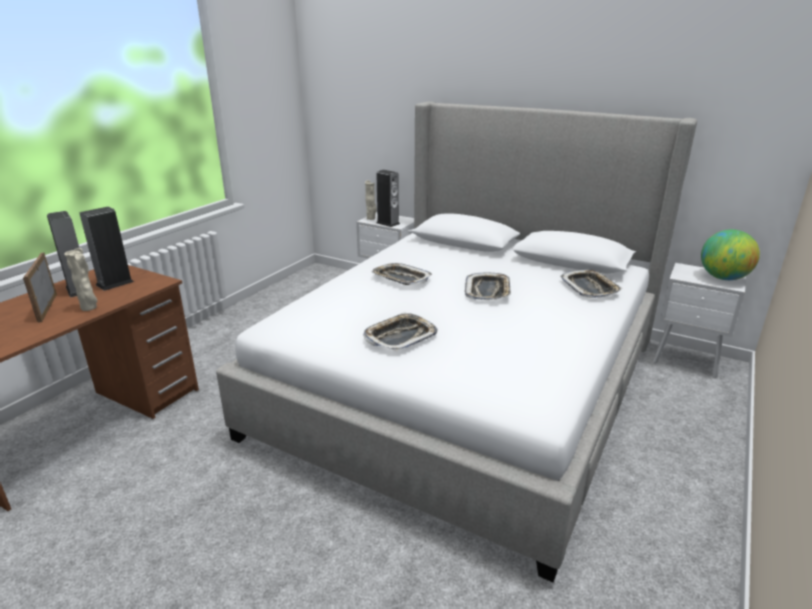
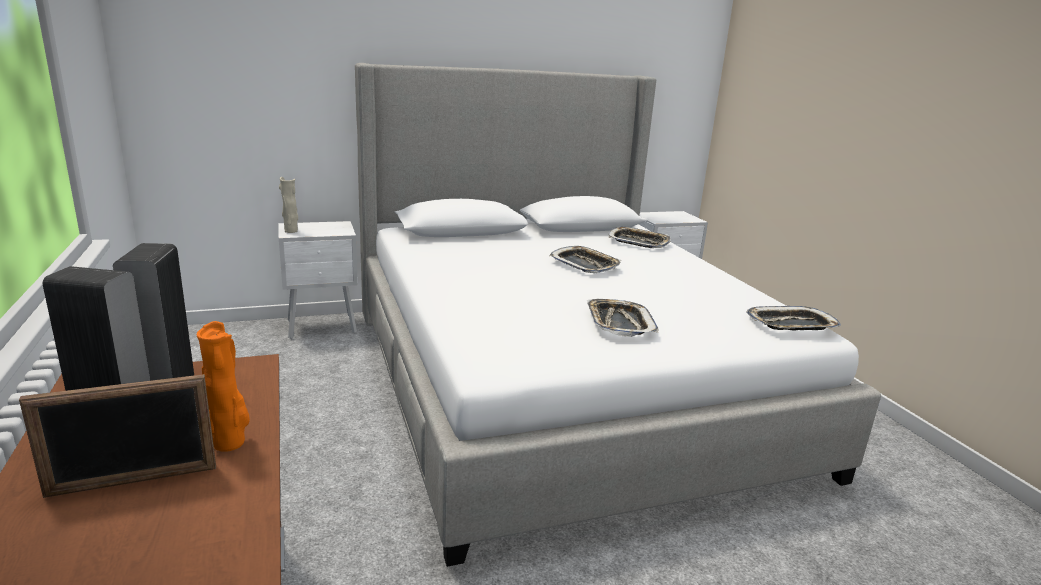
camera: 50 degrees left, 5 degrees down
picture frame [23,253,57,323] -> picture frame turned 45 degrees counterclockwise [19,374,216,498]
beige vase [64,248,97,311] -> orange vase [196,321,250,452]
tray [372,263,432,285] -> tray moved to [746,306,841,330]
speaker [376,170,400,227] -> none
globe [701,229,760,280] -> none

